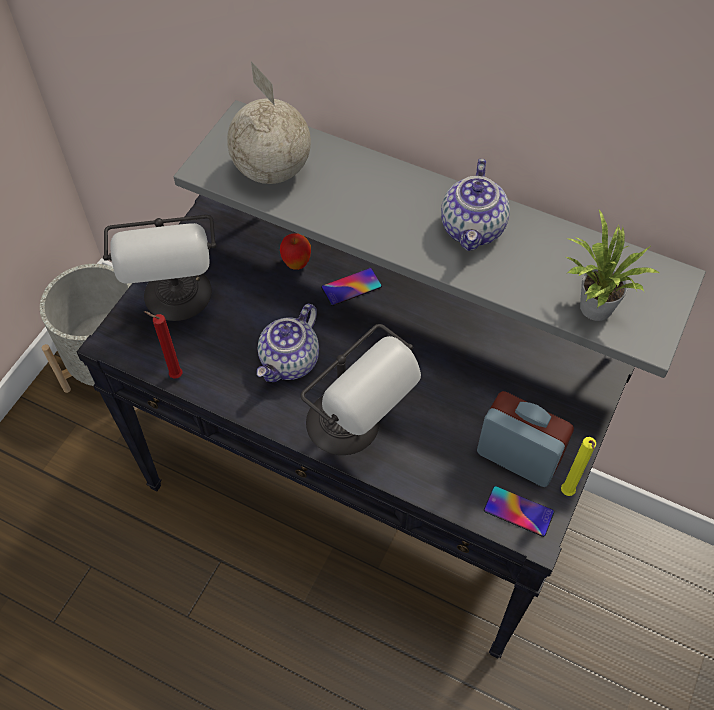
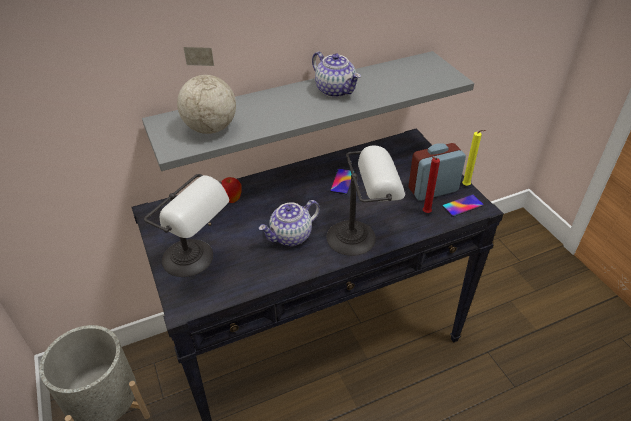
camera: 50 degrees left, 15 degrees down
red candle [143,311,182,379] -> red candle moved to [423,157,440,213]
teapot [257,304,319,382] -> teapot turned 75 degrees clockwise [258,200,320,246]
phone [321,268,382,306] -> phone moved to [330,169,351,194]
potted plant [566,210,659,321] -> none

